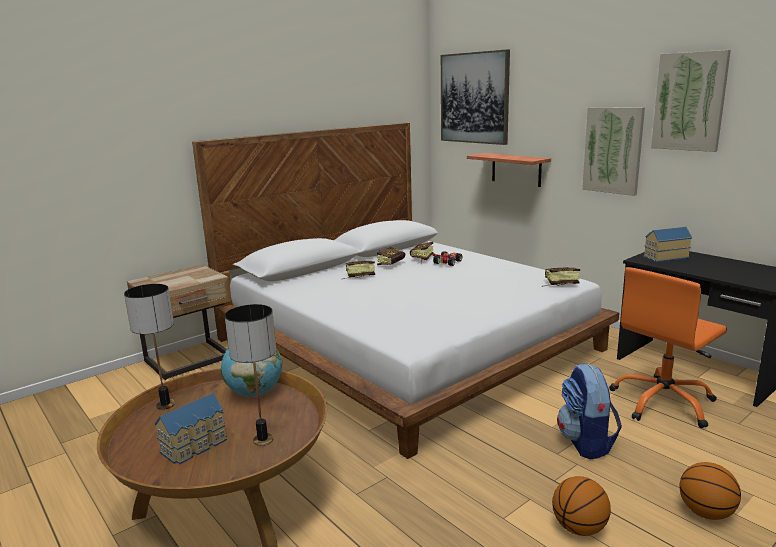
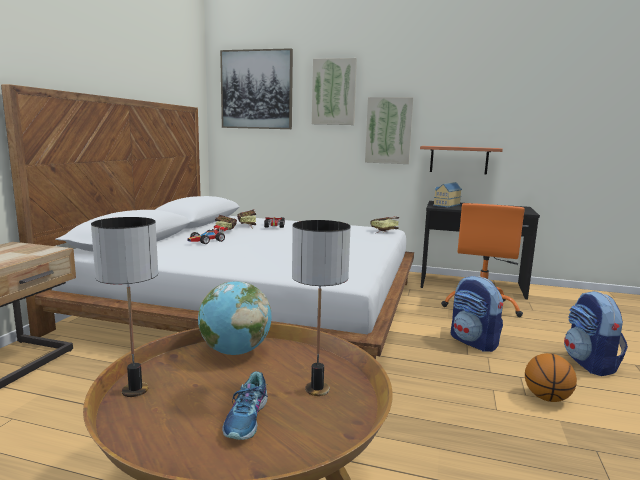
camera: 35 degrees left, 5 degrees down
toy house [155,393,227,464] -> shoe [222,371,268,440]
book [341,261,375,280] -> toy car [187,225,228,244]
shelf [467,153,551,187] -> shelf moved to [420,146,503,175]
picture [651,50,731,152] -> picture moved to [312,58,357,125]
basketball [679,462,741,520] -> backpack [564,291,628,376]

